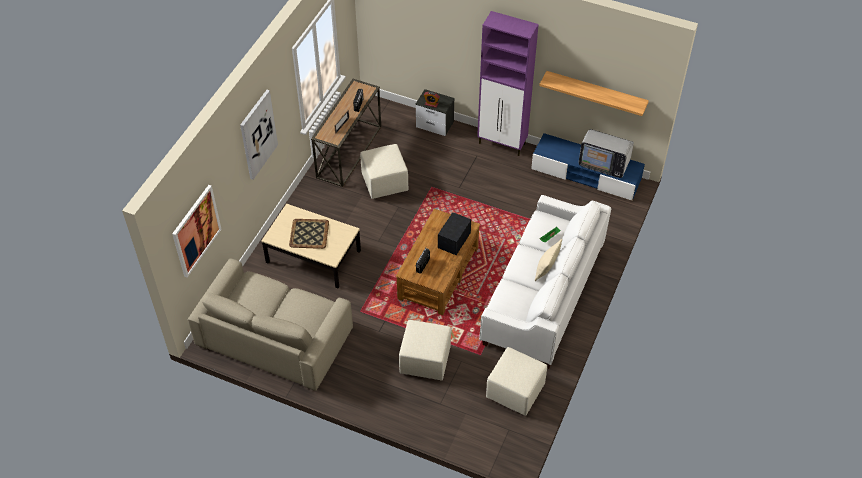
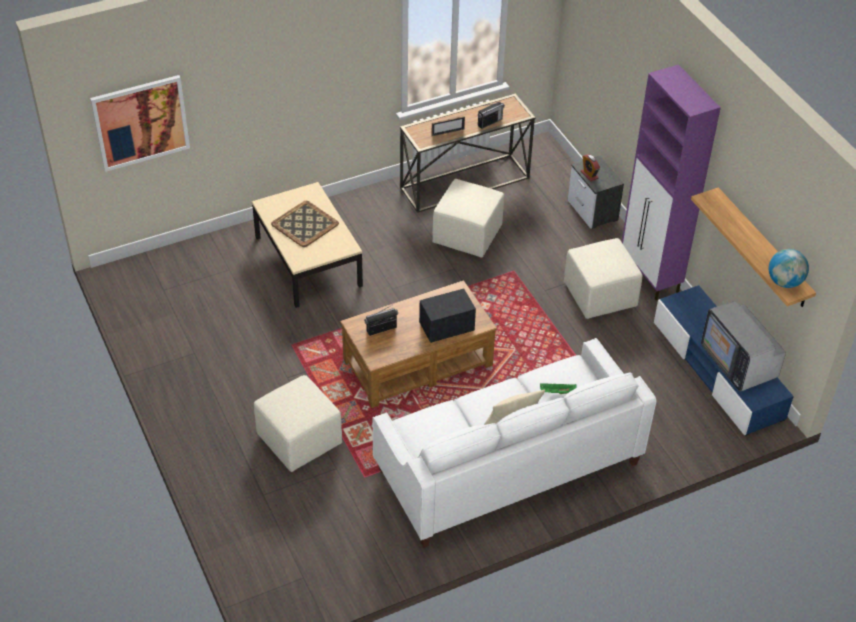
camera: 40 degrees right, 5 degrees down
beige sofa [188,258,353,391] -> none
picture [240,90,278,180] -> none
beige ottoman [486,347,547,416] -> beige ottoman moved to [564,238,642,319]
none -> globe [769,249,809,288]

